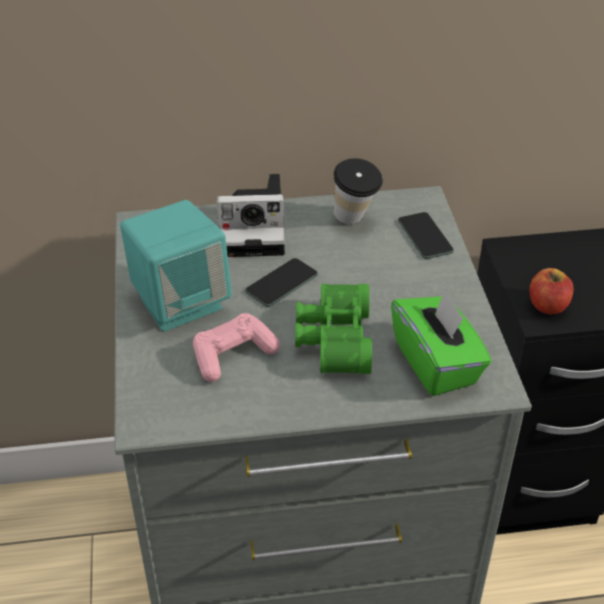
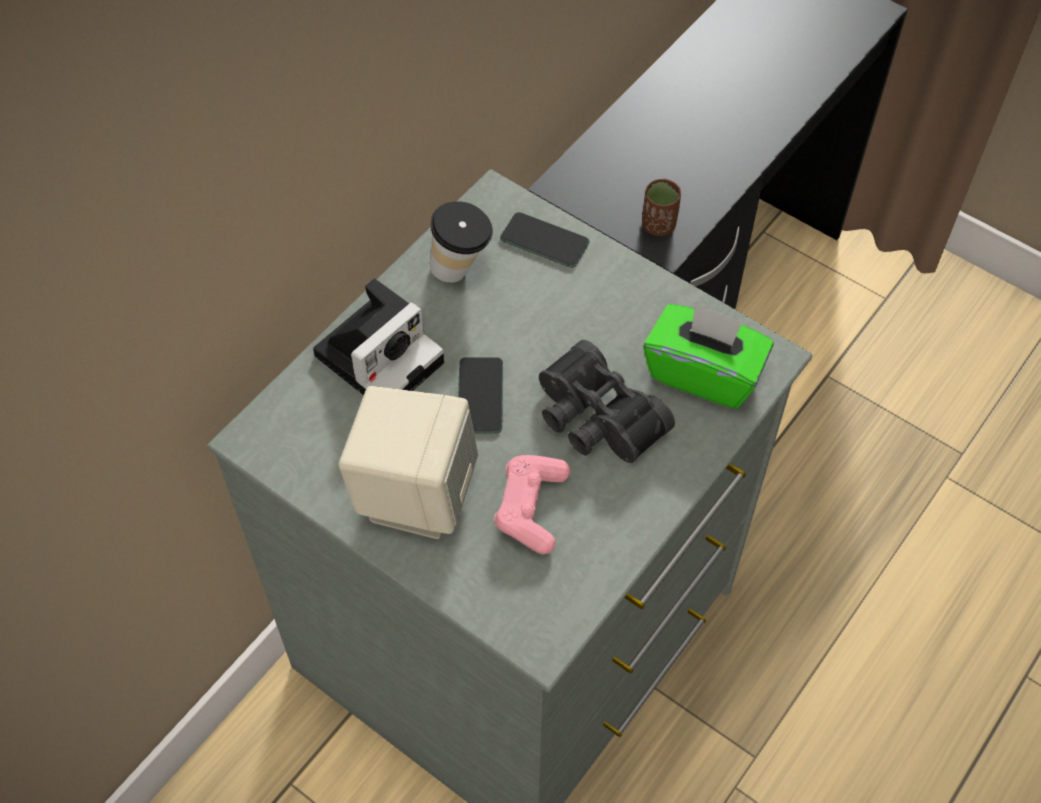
camera: 45 degrees left, 15 degrees up
turquoise speaker [120,200,232,332] -> beige speaker [338,386,478,539]
green binoculars [295,283,372,374] -> black binoculars [539,340,675,463]
apple [530,268,573,314] -> brown cup [642,179,681,236]

